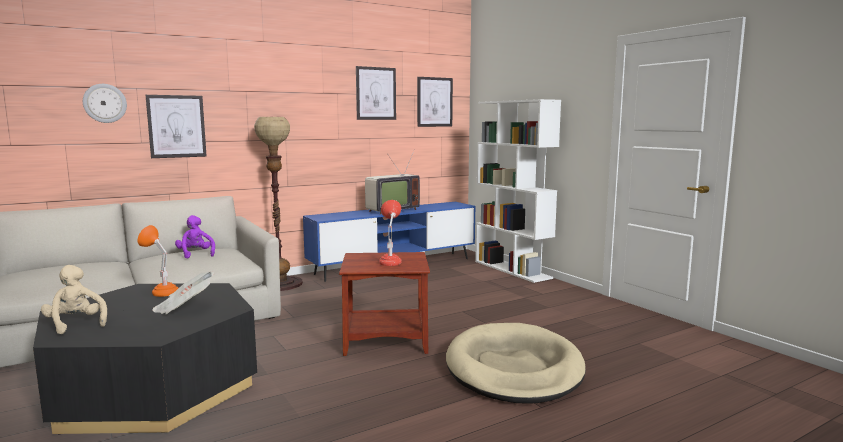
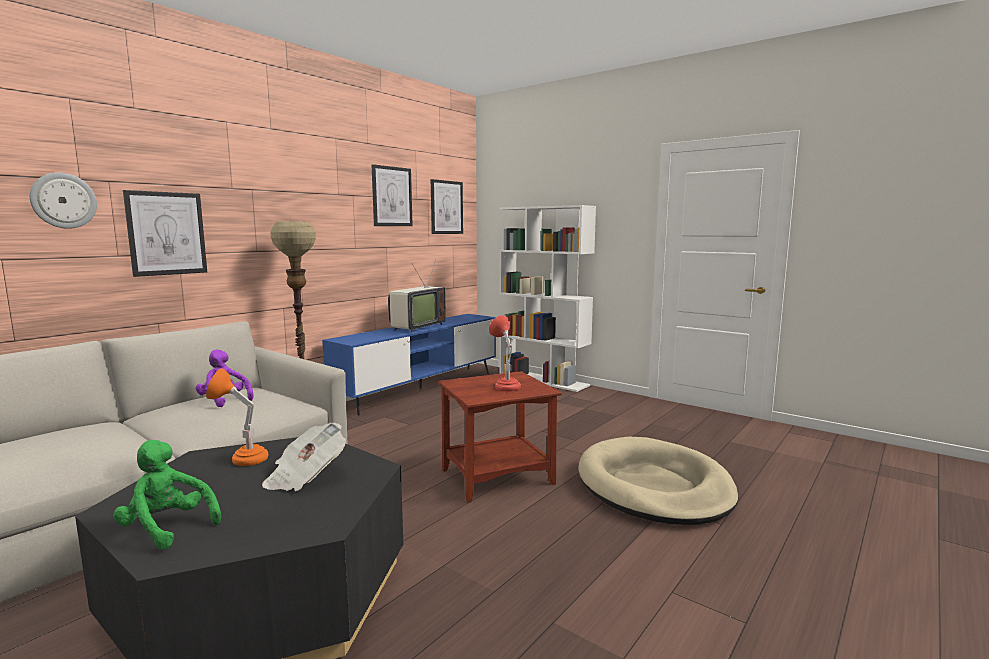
camera: 20 degrees left, 0 degrees up
beige plush toy [41,265,107,334] -> green plush toy [113,440,221,549]

